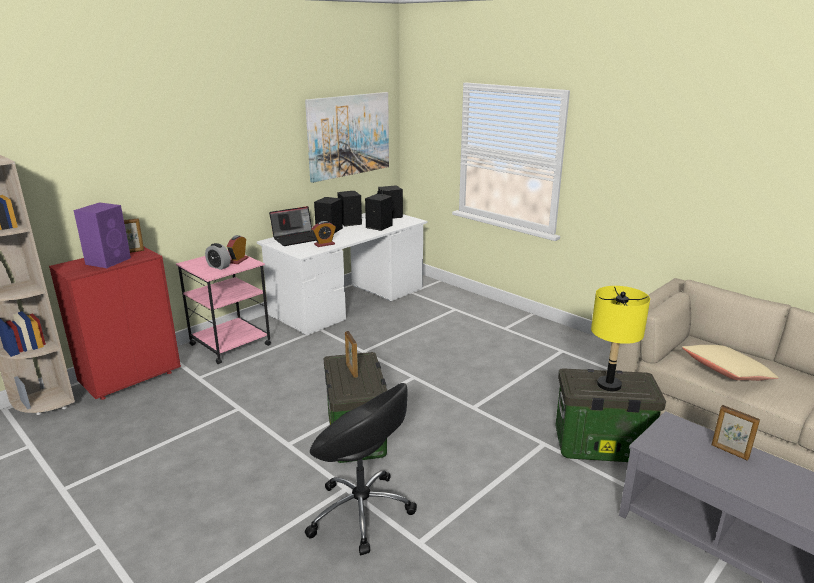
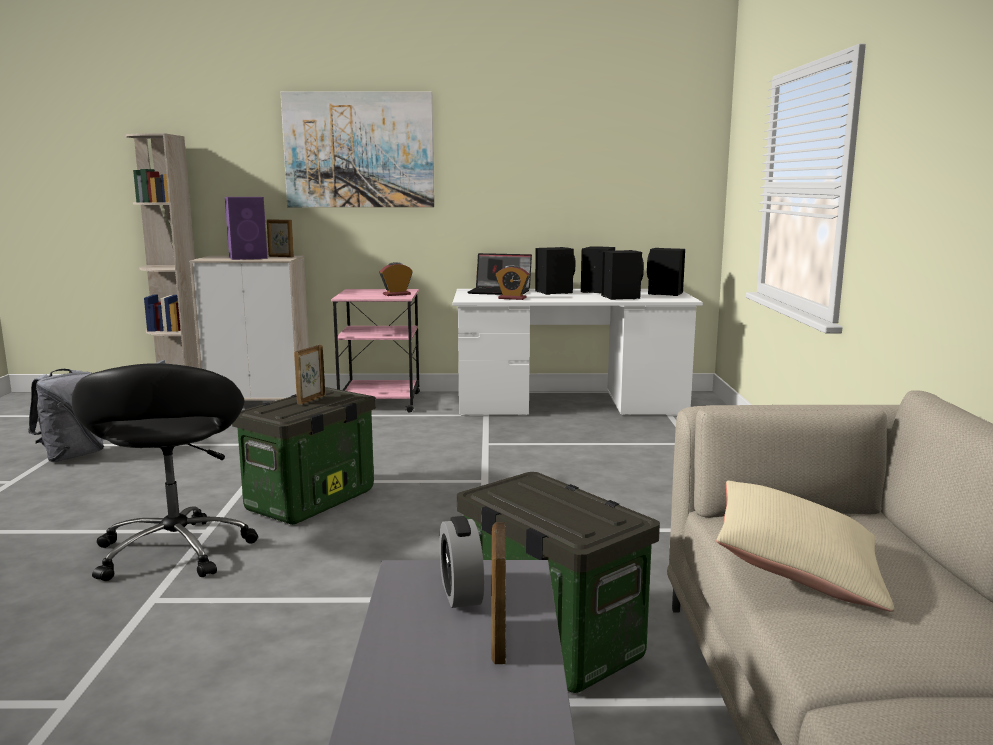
camera: 45 degrees right, 10 degrees down
red cabinet [49,247,181,400] -> beige cabinet [190,256,309,401]
alarm clock [205,243,231,270] -> alarm clock moved to [439,516,485,608]
picture [305,92,389,183] -> picture moved to [281,91,434,207]
yellow table lamp [591,286,650,391] -> none
none -> grey backpack [28,369,104,462]

